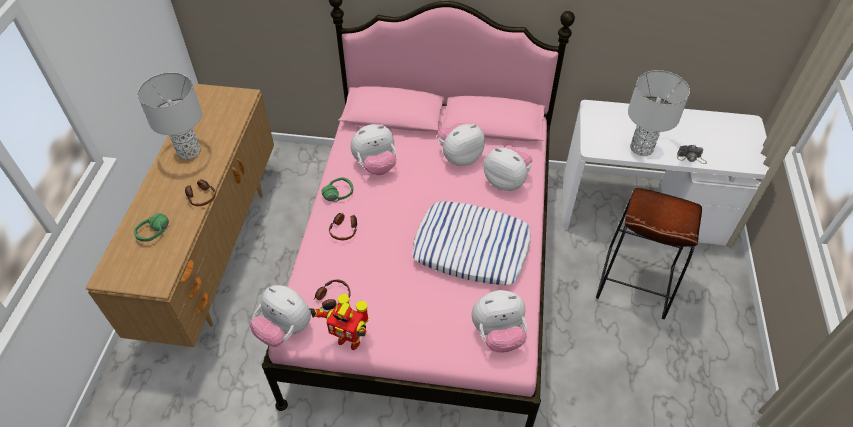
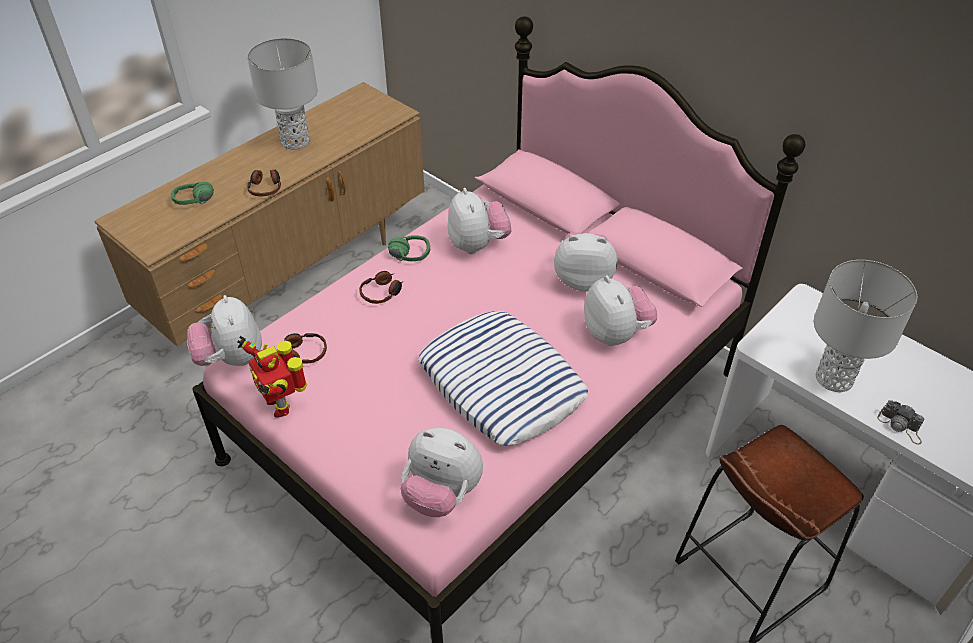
camera: 35 degrees right, 5 degrees down
plush toy [350,124,396,175] -> plush toy turned 120 degrees counterclockwise [448,188,511,254]

